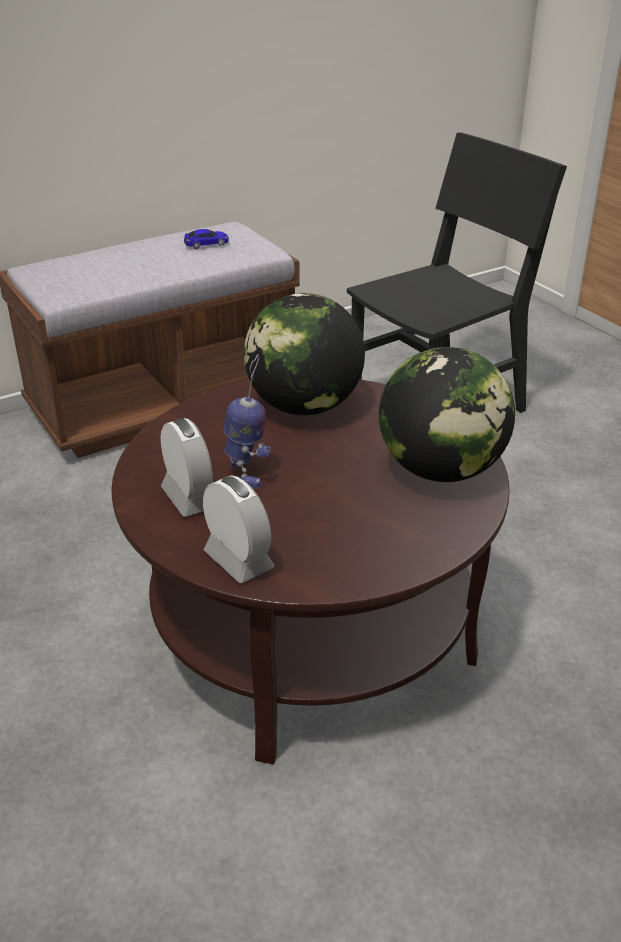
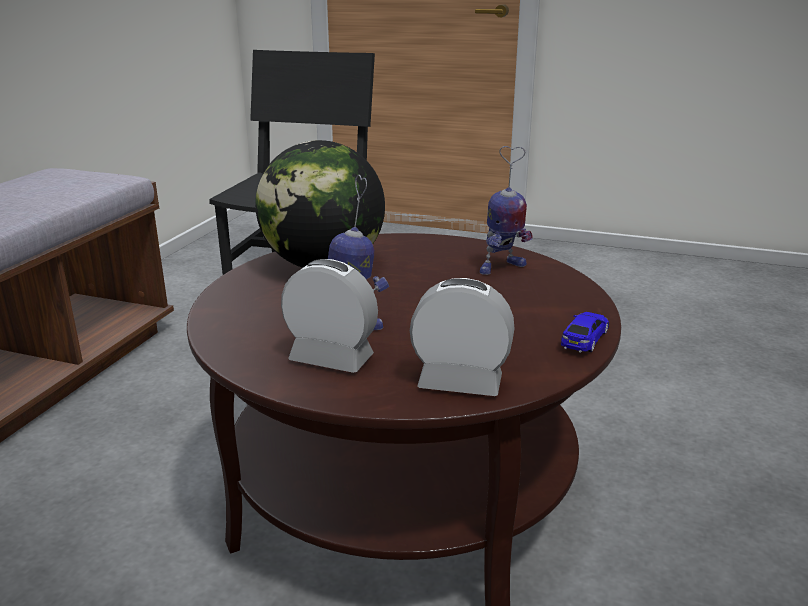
camera: 40 degrees left, 10 degrees down
toy car [184,229,229,249] -> toy car moved to [561,312,609,353]
globe [379,347,515,482] -> toy robot [480,146,533,275]

